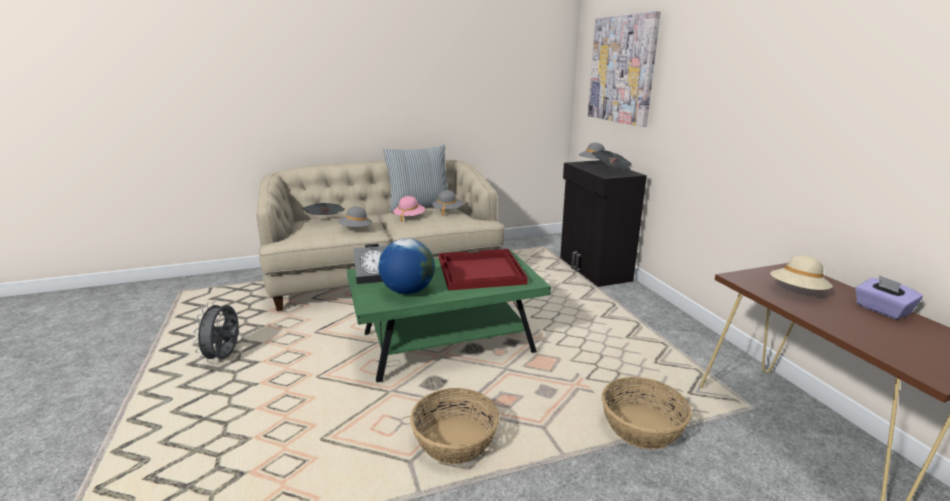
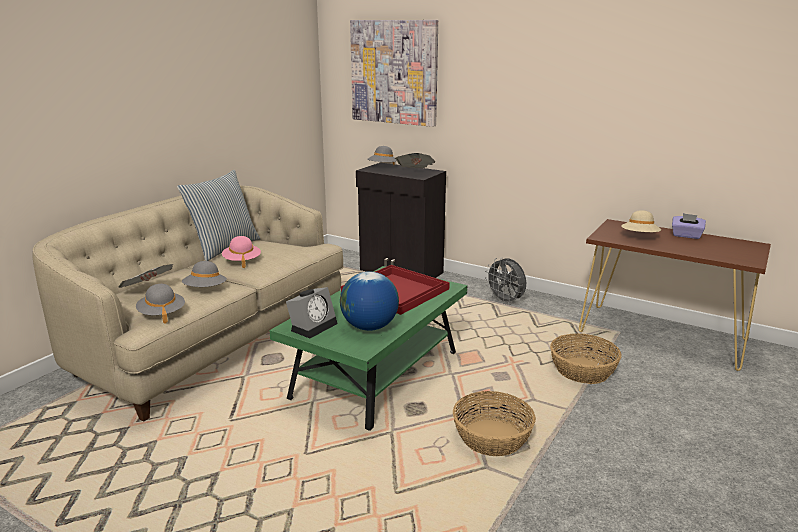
camera: 40 degrees left, 0 degrees up
grey fan [193,301,239,363] -> grey fan moved to [485,258,526,305]
grey hat [432,190,463,216] -> grey hat moved to [136,284,185,324]

